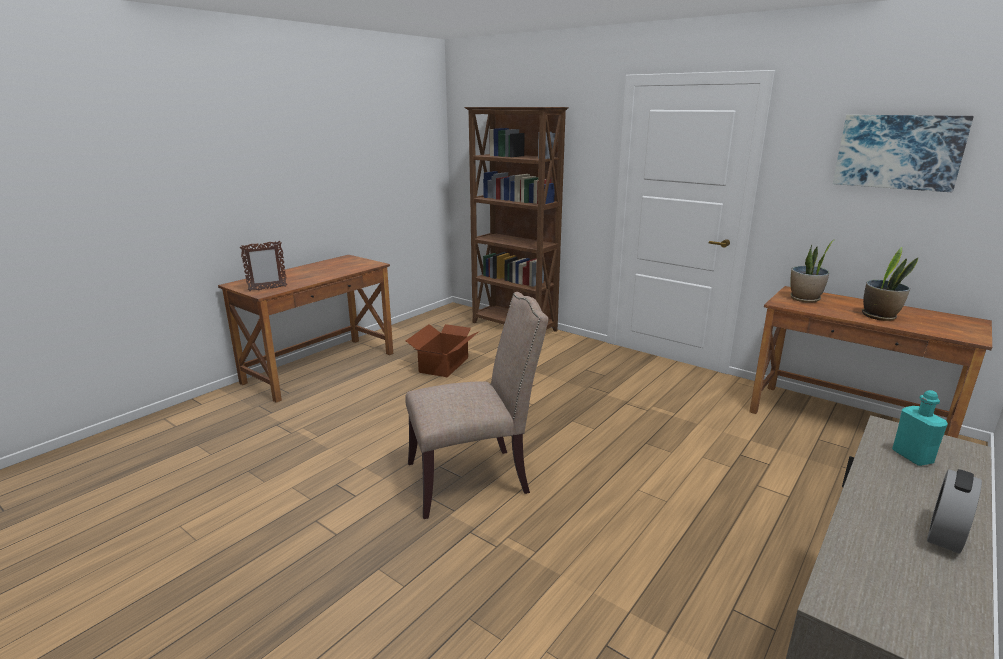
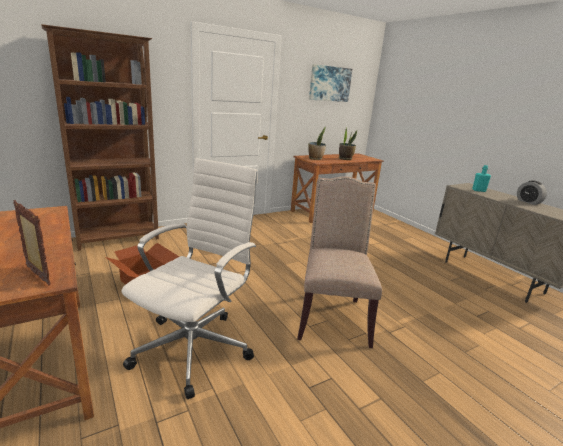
camera: 70 degrees left, 0 degrees up
picture frame [240,241,287,291] -> picture frame turned 45 degrees counterclockwise [13,200,51,286]
none -> white office chair [121,158,258,399]

